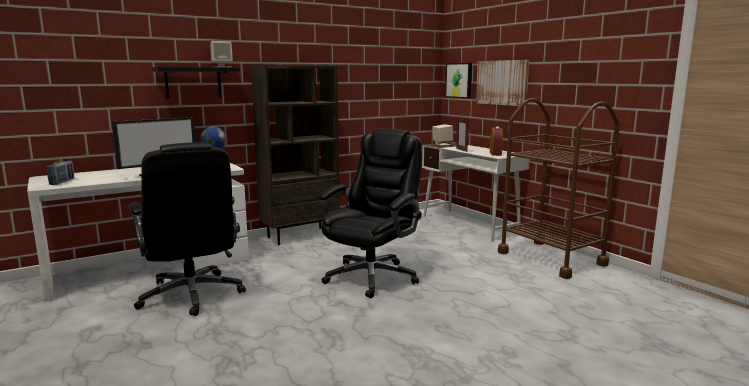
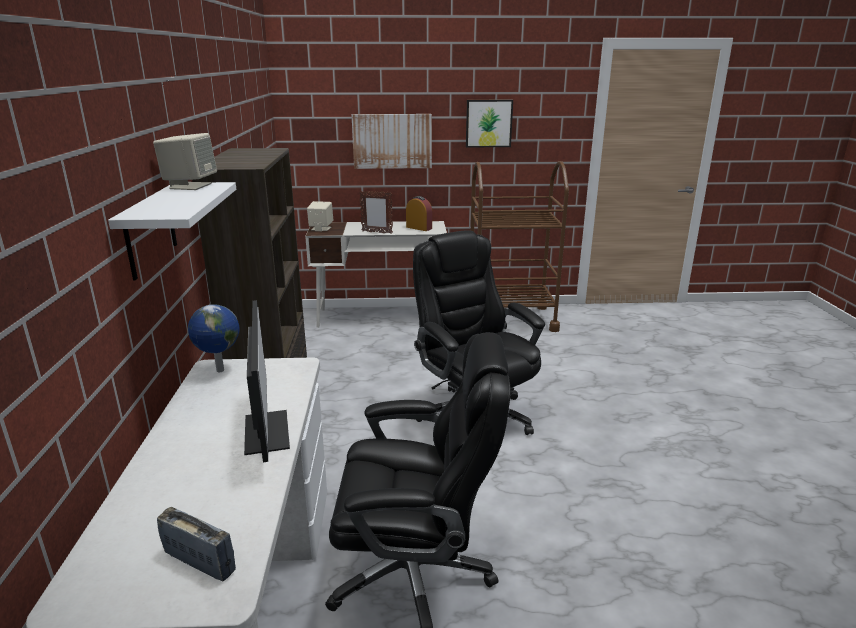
camera: 60 degrees left, 10 degrees up
black shelf [151,67,240,98] -> white shelf [108,182,236,280]
picture [445,63,472,98] -> picture moved to [466,100,513,147]

